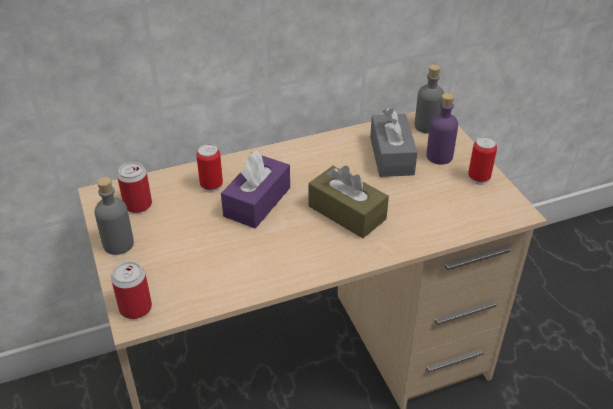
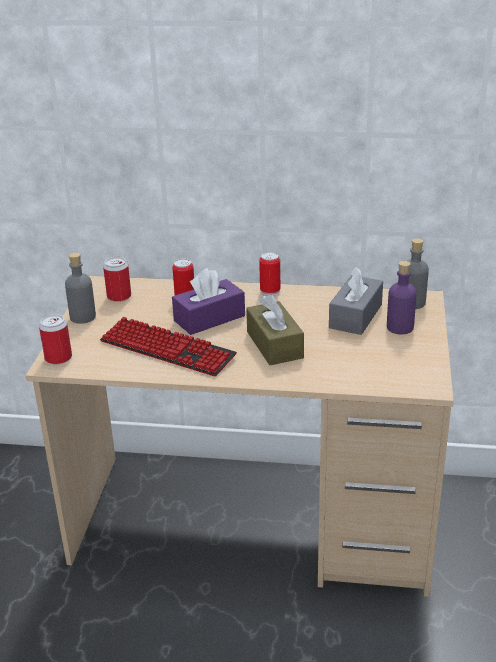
camera: 30 degrees right, 10 degrees down
can [468,136,497,185] -> can moved to [259,252,280,296]
none -> keyboard [100,317,237,377]

